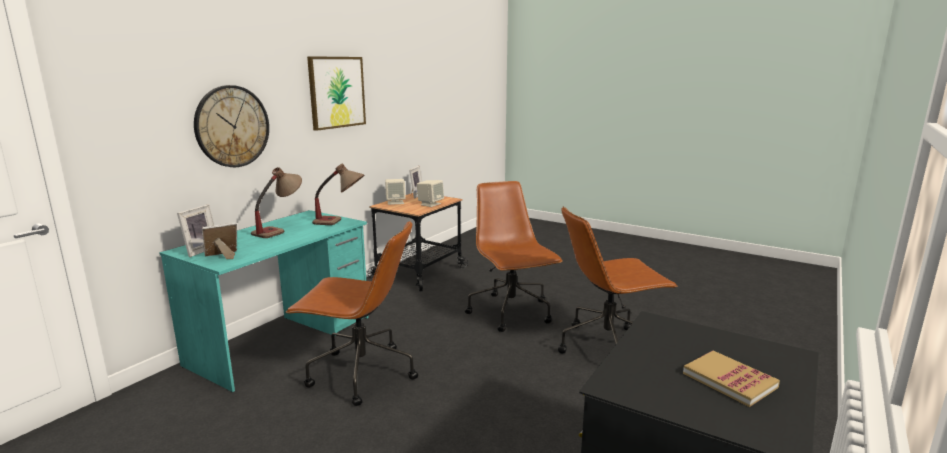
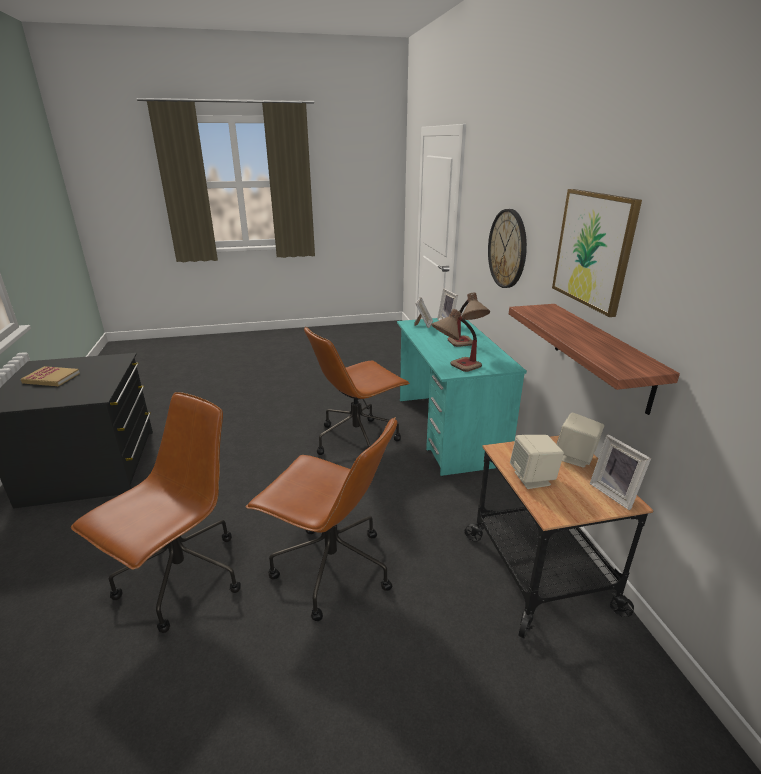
camera: 135 degrees right, 10 degrees up
none -> shelf [509,304,680,415]

